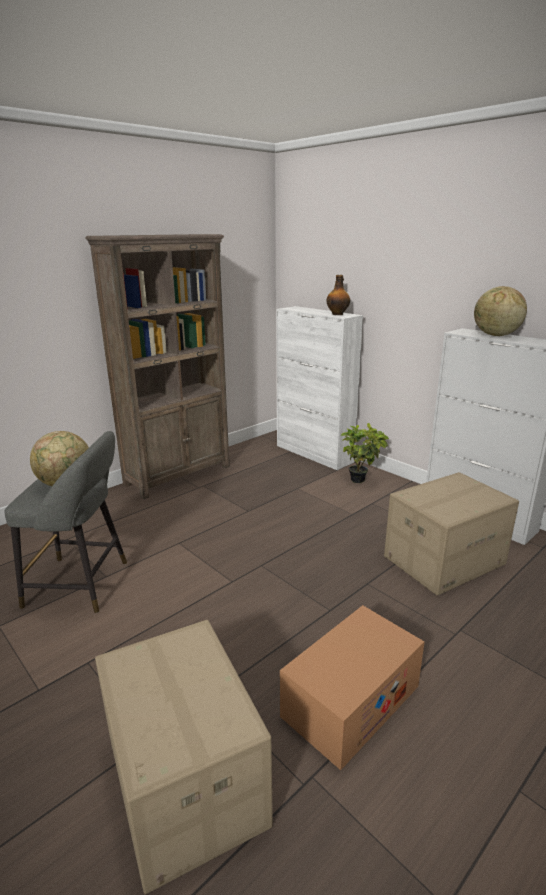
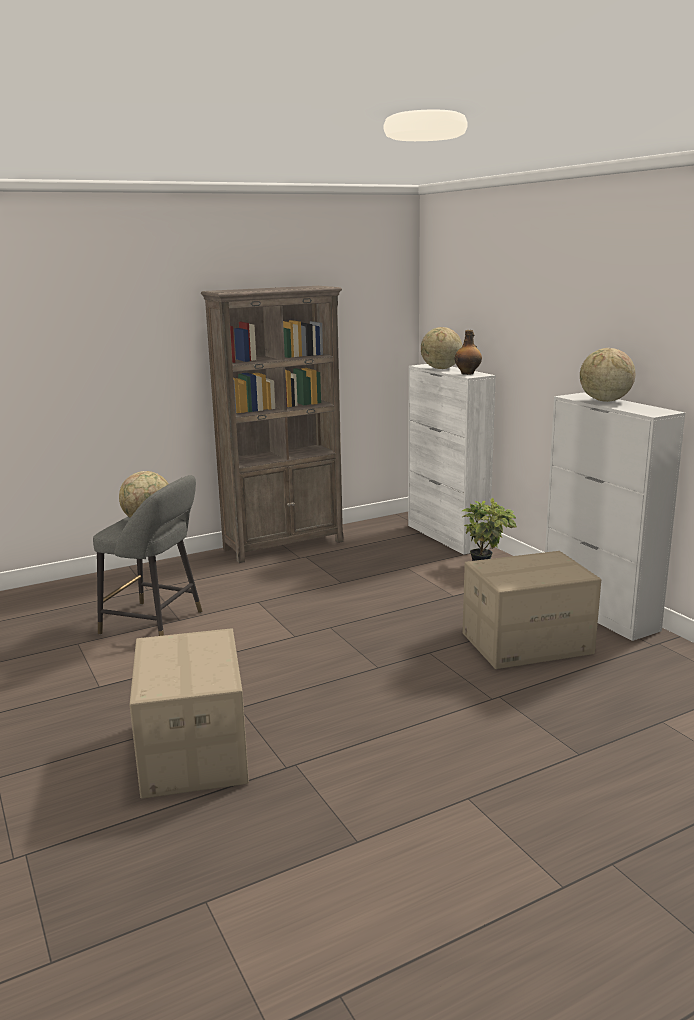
camera: 15 degrees right, 5 degrees down
cardboard box [280,605,424,770] -> none
none -> globe [421,327,462,369]

